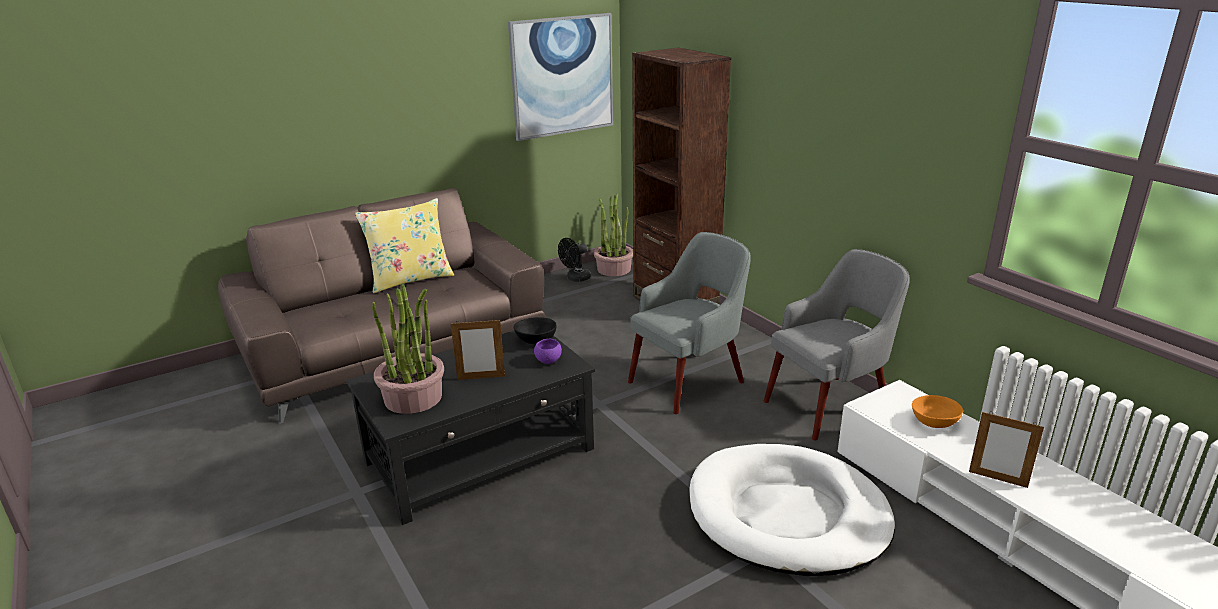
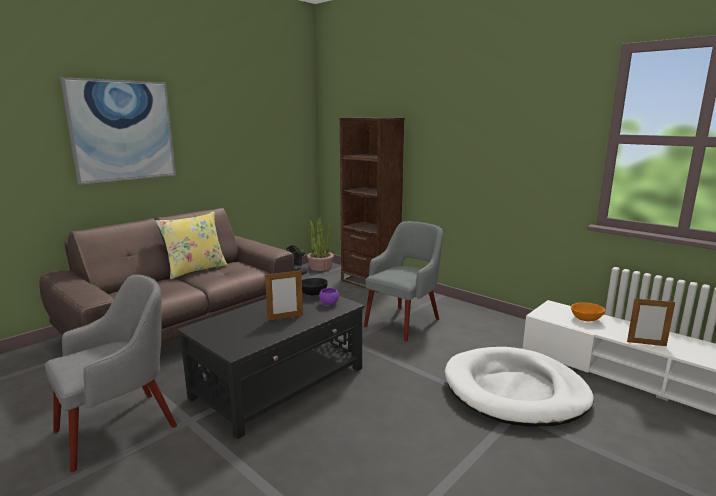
camera: 15 degrees left, 10 degrees down
potted plant [372,283,444,414] -> none
picture [508,13,613,141] -> picture moved to [60,77,176,185]
grey armchair [764,249,910,441] -> grey armchair moved to [45,275,177,472]

